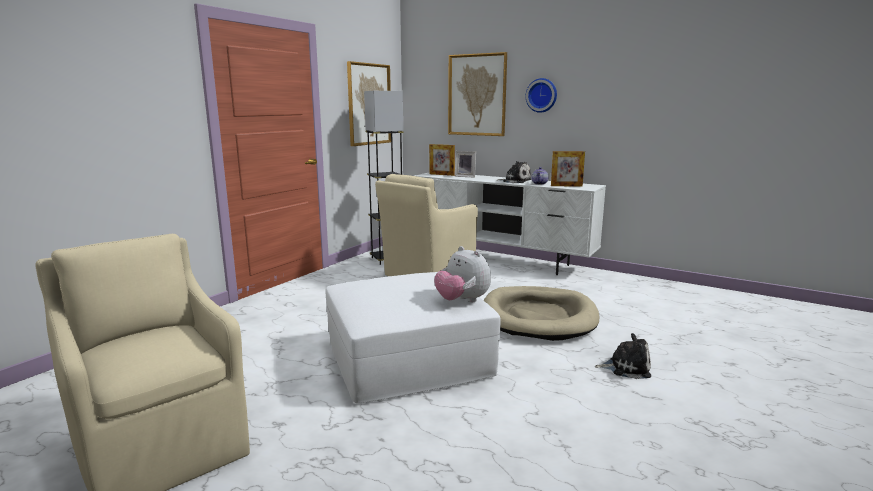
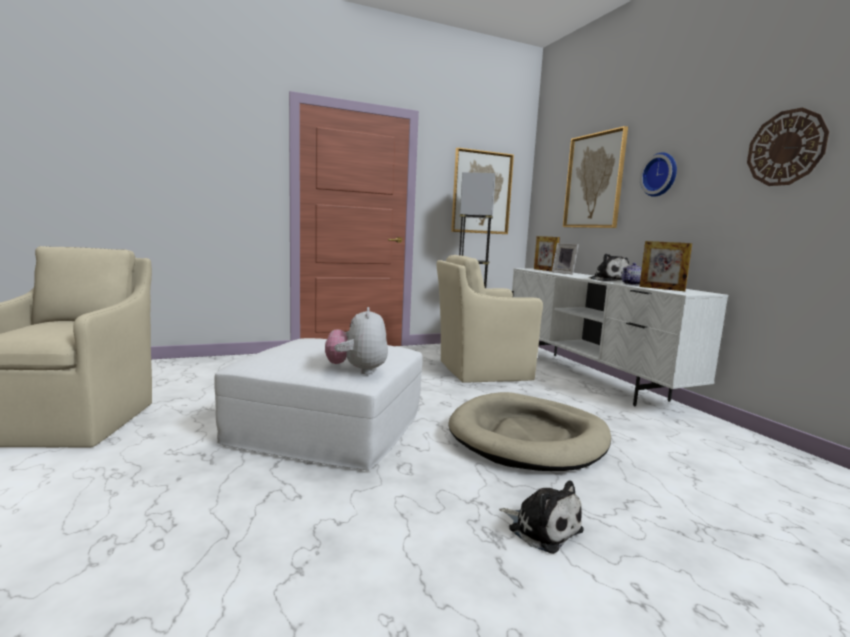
camera: 35 degrees right, 5 degrees down
none -> wall clock [747,107,829,186]

